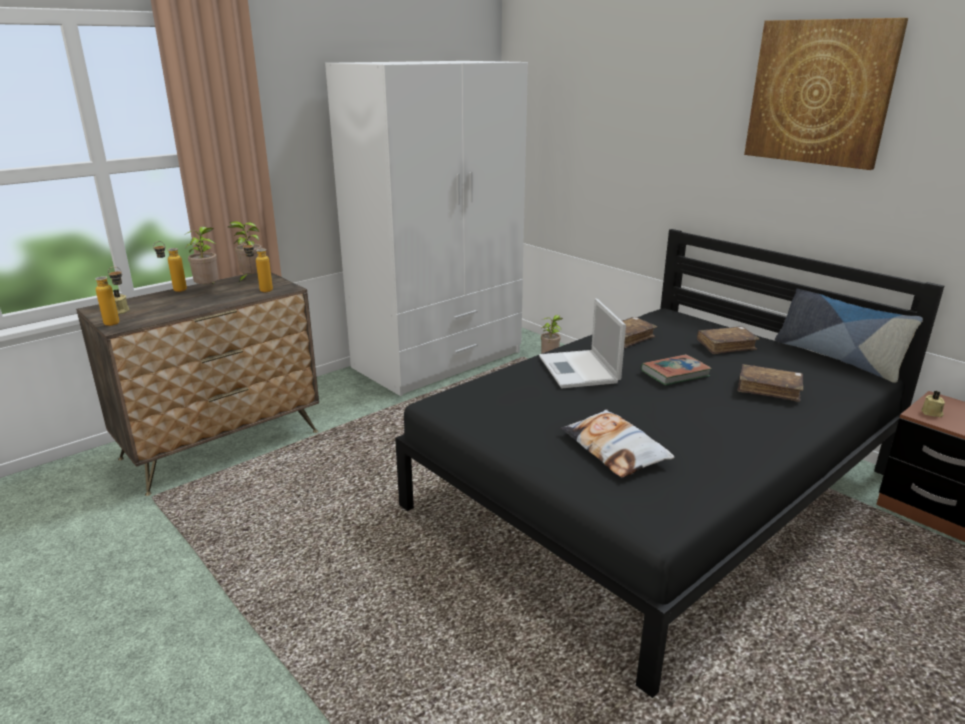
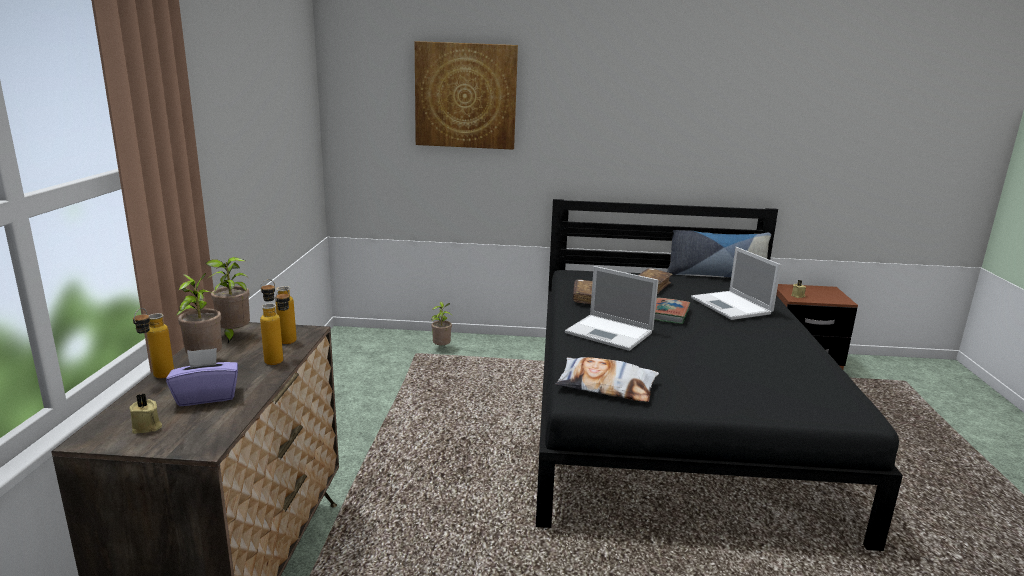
camera: 45 degrees left, 5 degrees down
bottle [95,267,122,326] -> bottle moved to [260,288,290,365]
white wardrobe [325,61,528,396] -> none
pillow [561,409,675,478] -> pillow moved to [556,357,659,402]
brown book [738,364,803,402] -> laptop [691,247,781,320]
picture [744,18,908,170] -> picture moved to [415,41,518,150]
none -> purple tissue box [166,348,238,406]

